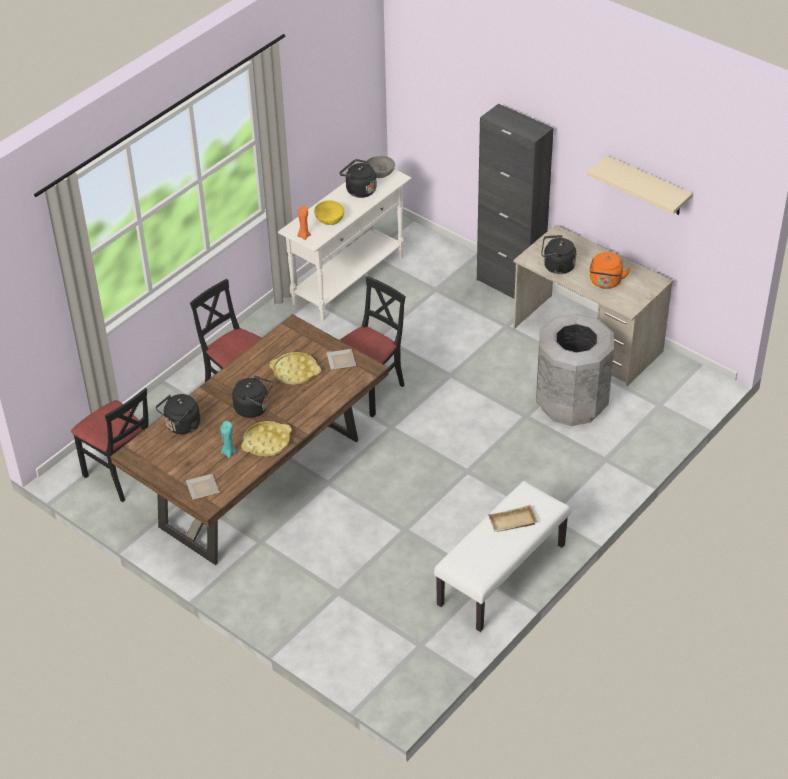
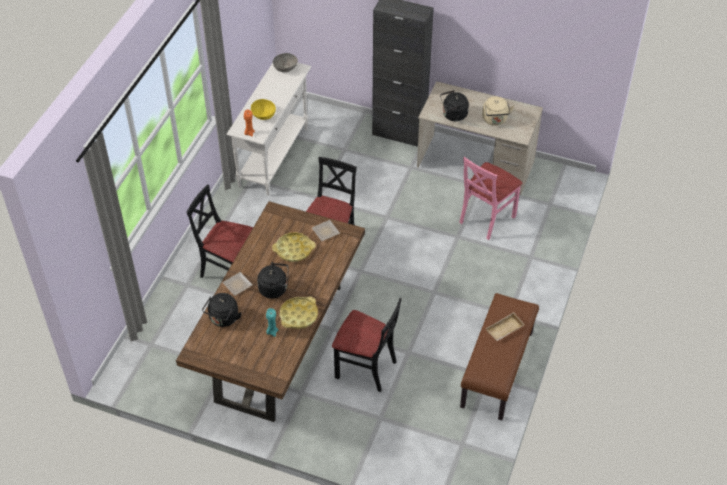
camera: 20 degrees left, 5 degrees up
black chair [71,388,148,502] -> black chair moved to [332,298,402,392]
plate [186,474,219,500] -> plate moved to [222,272,252,296]
black kettle [339,159,377,198] -> none
white bench [434,481,570,632] -> brown bench [460,293,539,420]
grey trash can [536,313,614,426] -> pink chair [459,157,522,240]
beige shelf [587,155,693,215] -> none
orange kettle [589,252,630,289] -> beige kettle [482,96,514,126]

